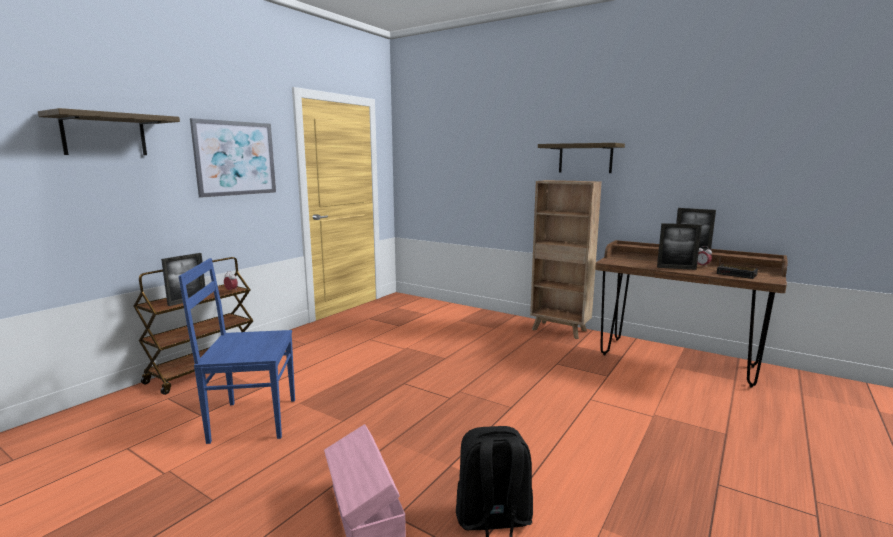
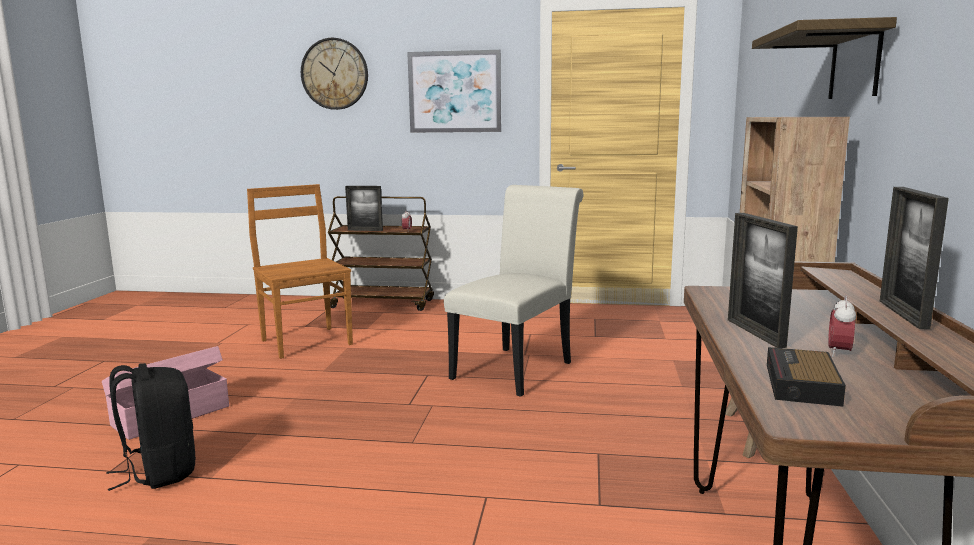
camera: 65 degrees right, 0 degrees up
shelf [38,108,180,155] -> wall clock [301,38,368,110]
blue chair [178,258,295,444] -> brown chair [247,184,353,359]
none -> white chair [444,185,584,397]

